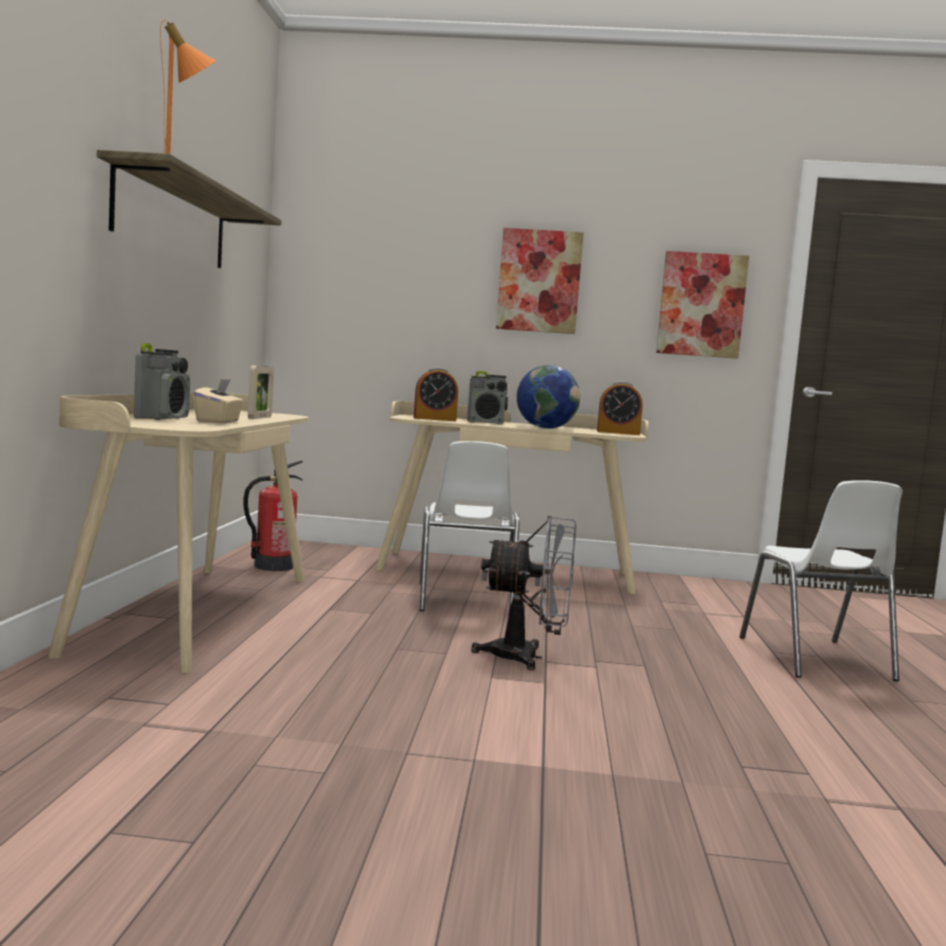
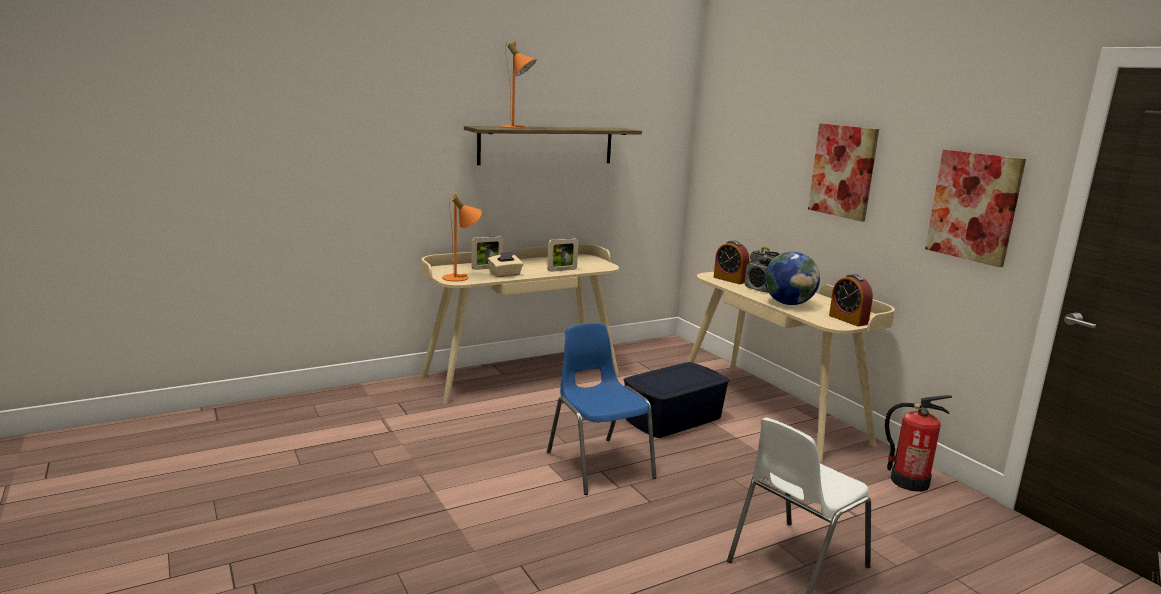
camera: 55 degrees right, 10 degrees up
radio [134,343,190,420] -> picture frame [472,236,504,270]
fire extinguisher [244,461,303,571] -> fire extinguisher moved to [885,395,952,492]
white chair [420,441,520,611] -> blue storage box [624,362,729,438]
grey fan [471,516,576,670] -> blue chair [547,323,657,495]
none -> orange table lamp [442,194,482,282]

